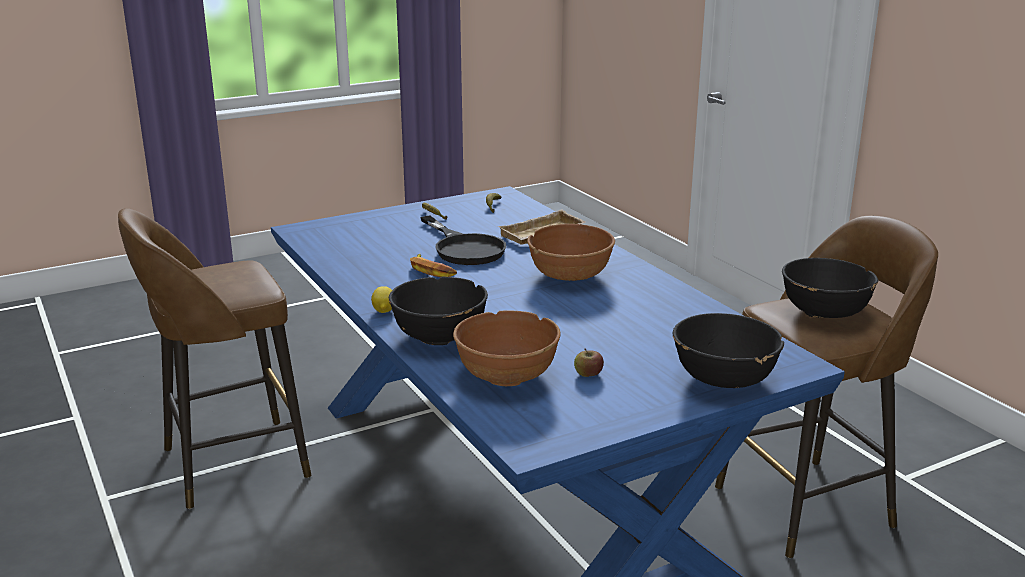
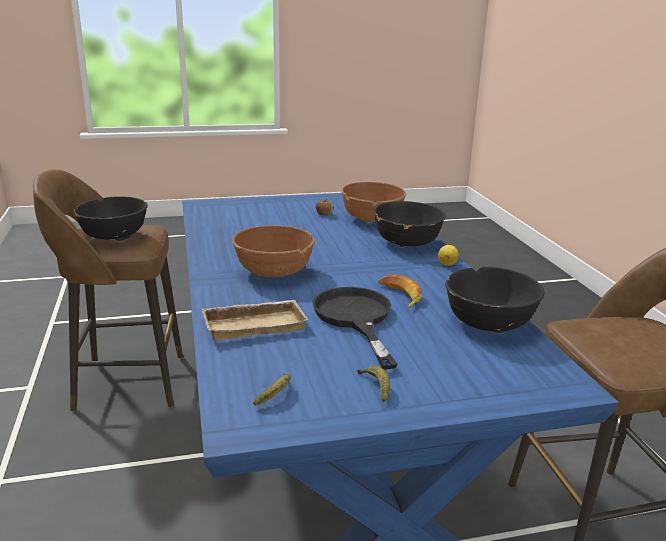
camera: 165 degrees left, 0 degrees up
black bowl [673,313,784,388] -> black bowl moved to [445,267,545,333]

